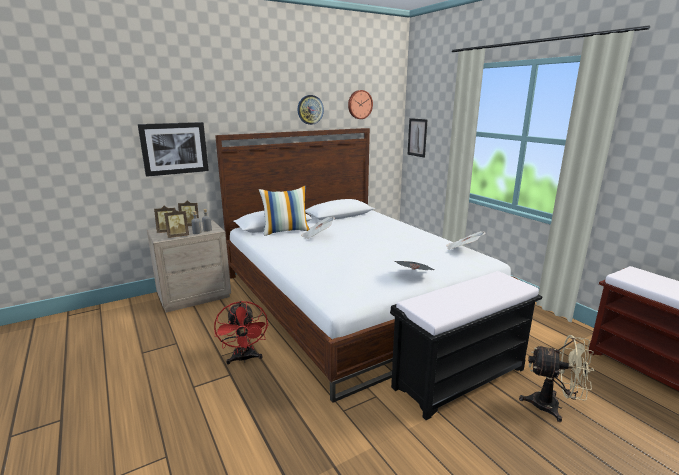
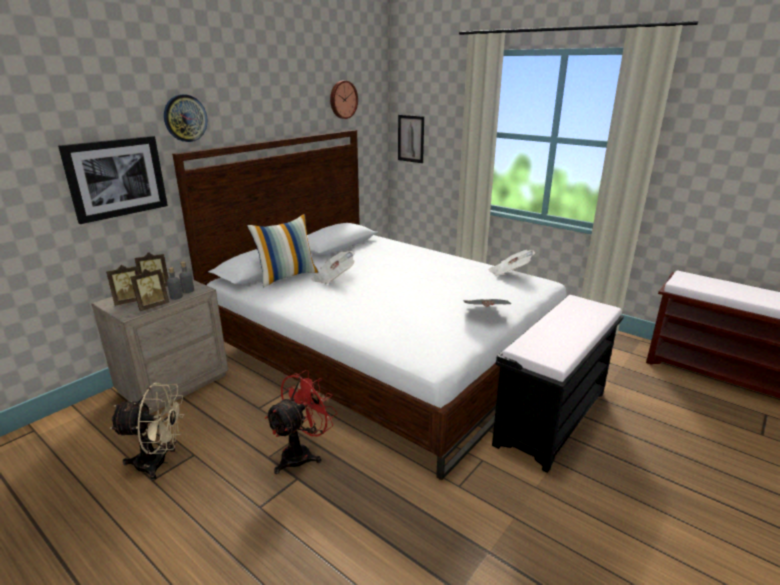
camera: 20 degrees left, 5 degrees up
red fan [214,301,269,364] -> red fan turned 105 degrees counterclockwise [264,370,338,474]
wall clock [298,95,324,125] -> wall clock moved to [164,94,208,142]
beige fan [519,335,594,422] -> beige fan moved to [110,382,185,481]

